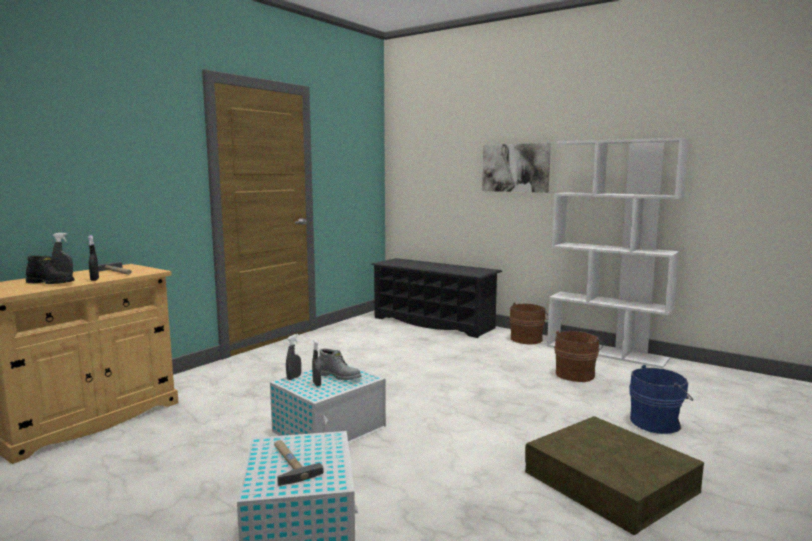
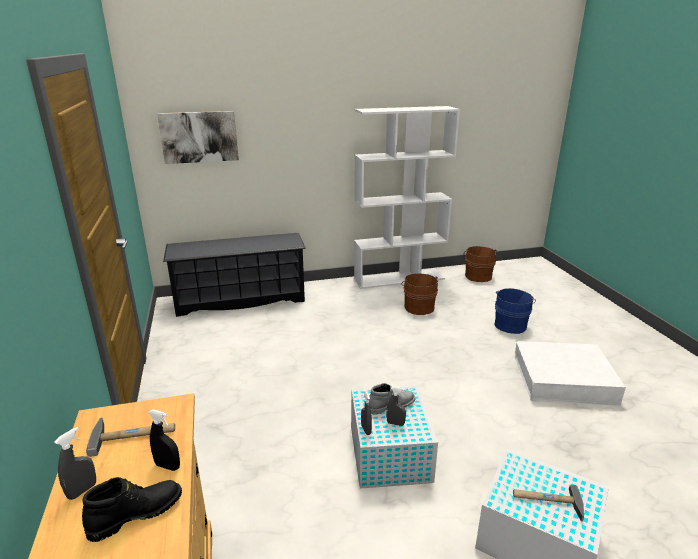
camera: 50 degrees left, 15 degrees up
picture [482,143,551,193] -> picture moved to [157,111,239,164]
brown bucket [509,303,549,345] -> brown bucket moved to [464,246,497,282]
brown storage box [525,416,704,535] -> white storage box [515,341,626,406]

